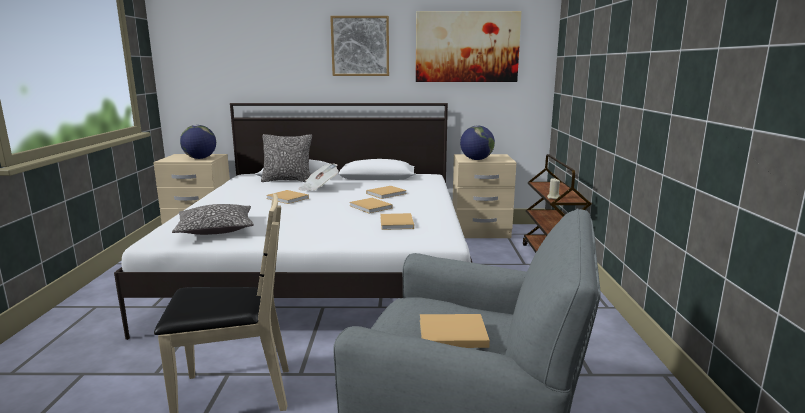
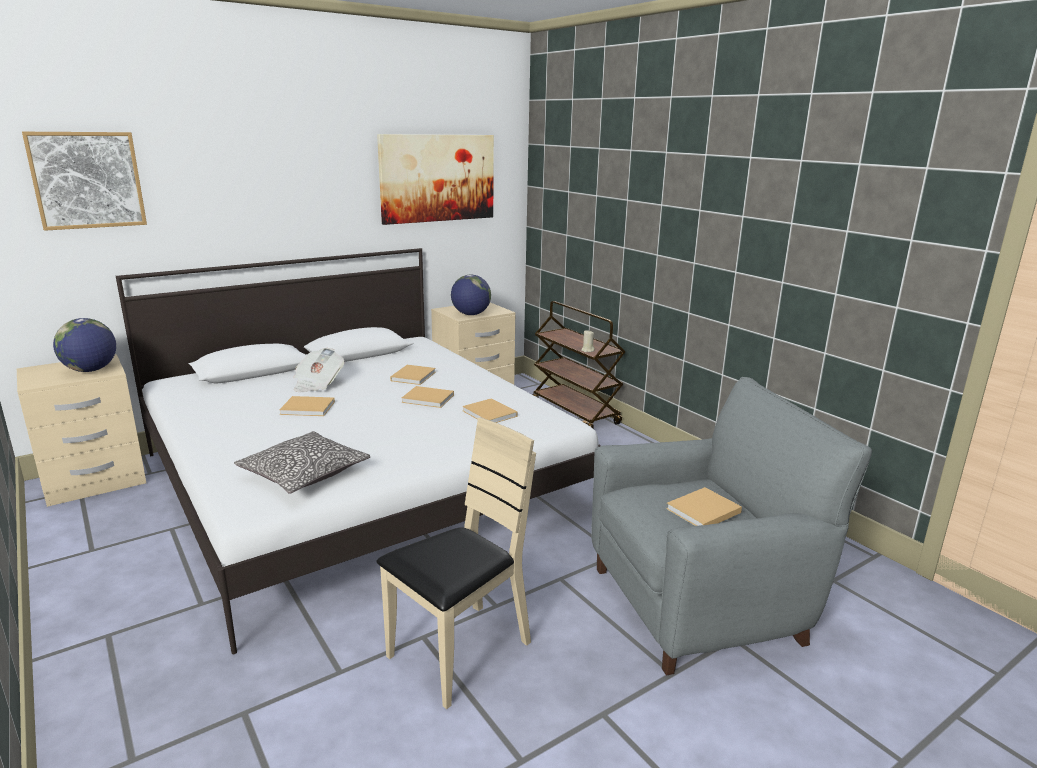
camera: 35 degrees left, 5 degrees up
pillow [261,134,312,182] -> none
picture [330,16,389,76] -> picture moved to [22,132,147,231]

